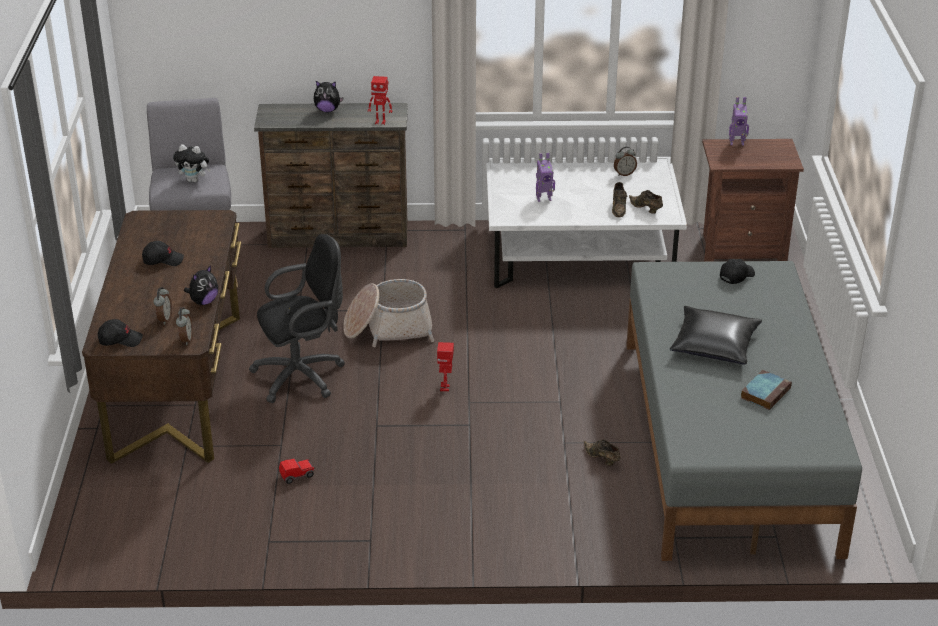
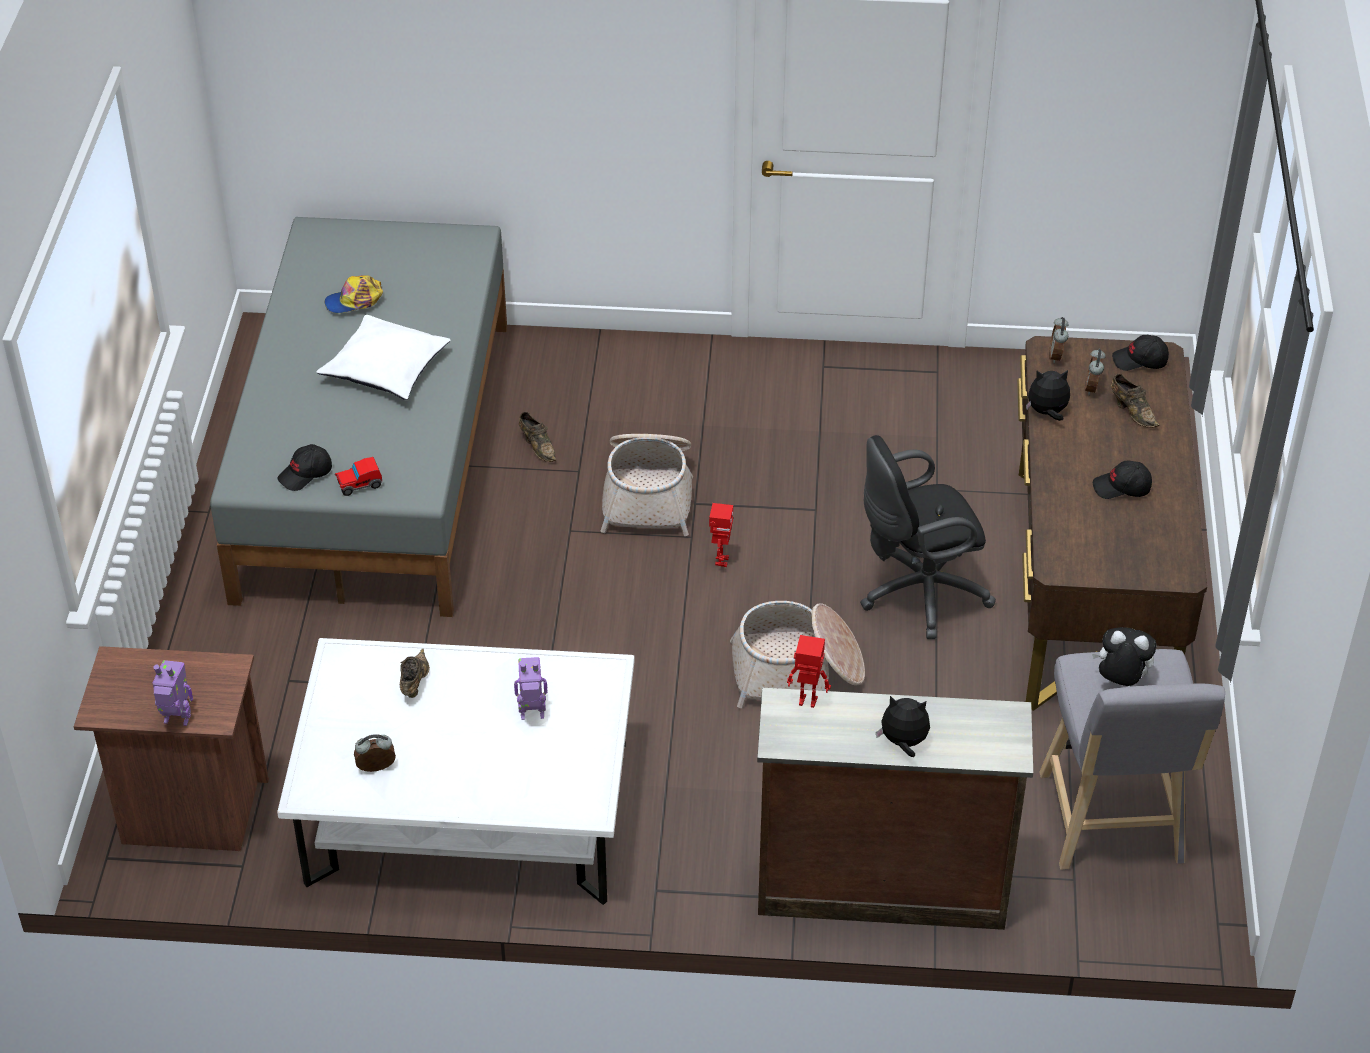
camera: 175 degrees left, 10 degrees up
plush toy [184,265,218,305] -> plush toy turned 45 degrees clockwise [1026,370,1070,421]
toy car [279,458,314,484] -> toy car moved to [335,457,382,496]
brown shoe [629,190,663,214] -> brown shoe moved to [1111,374,1159,428]
black pillow [670,306,762,364] -> white pillow [316,315,451,400]
book [741,370,792,410] -> cap [325,275,383,313]
none -> basket [601,434,693,536]

